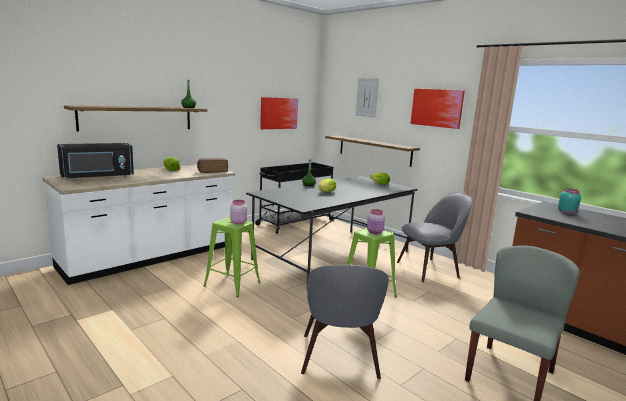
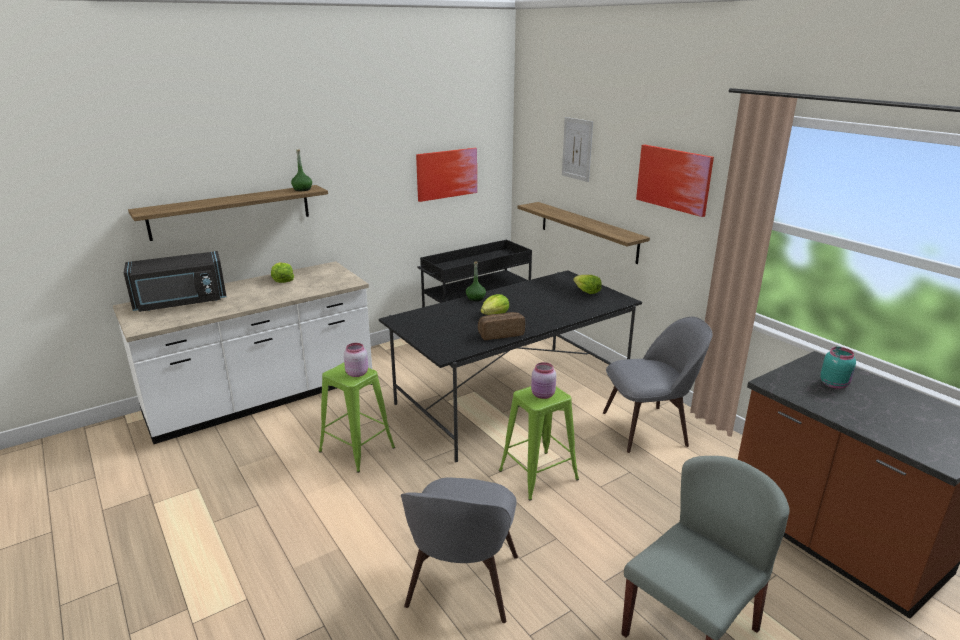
camera: 10 degrees right, 10 degrees up
bread [197,158,228,173] -> bread moved to [478,312,525,340]

